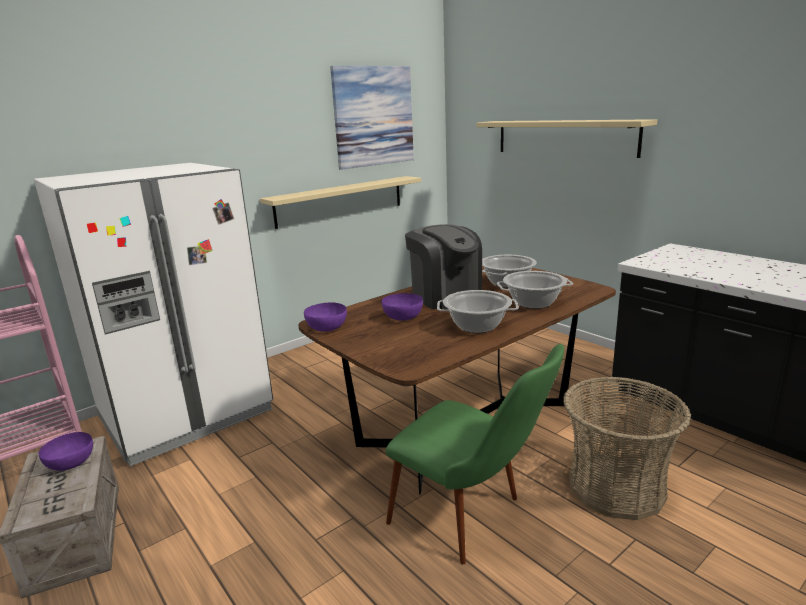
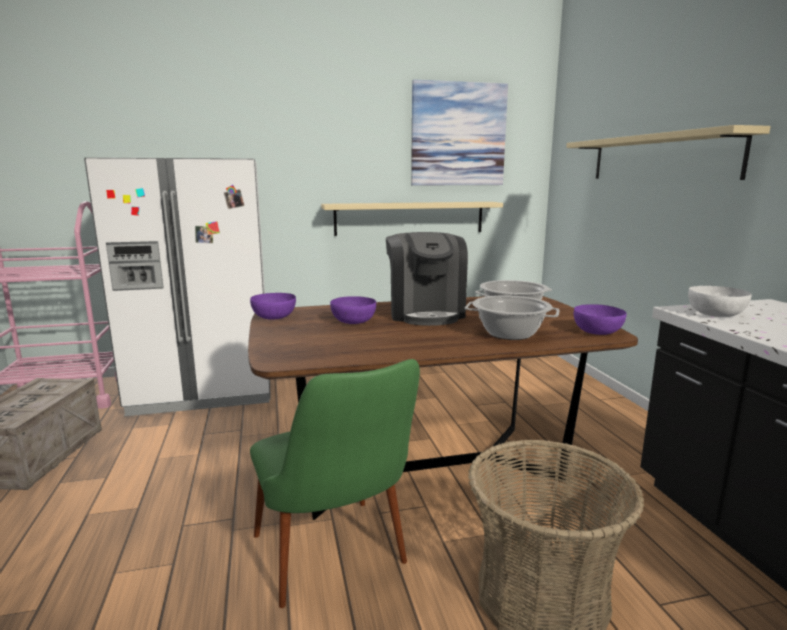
camera: 25 degrees right, 5 degrees down
purple bowl [39,432,93,471] -> purple bowl moved to [574,304,626,335]
cooking pot [437,290,519,333] -> none
none -> white bowl [688,286,752,317]

